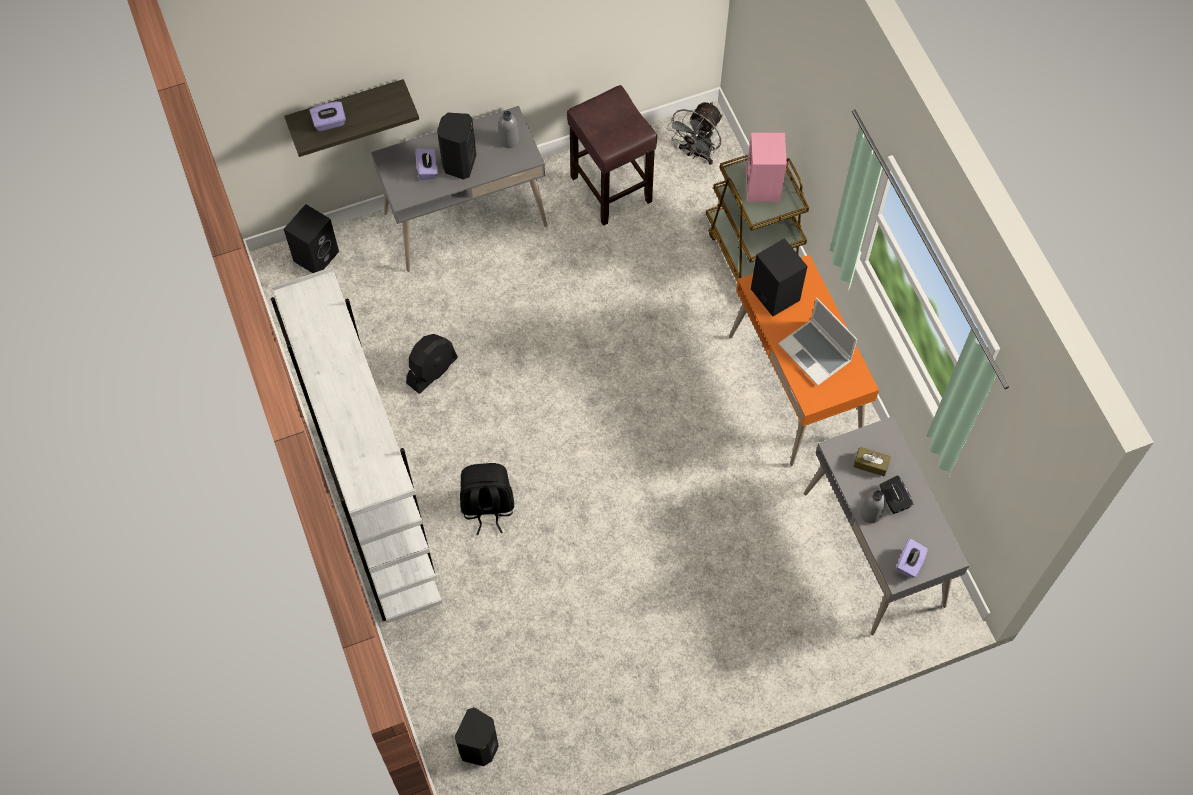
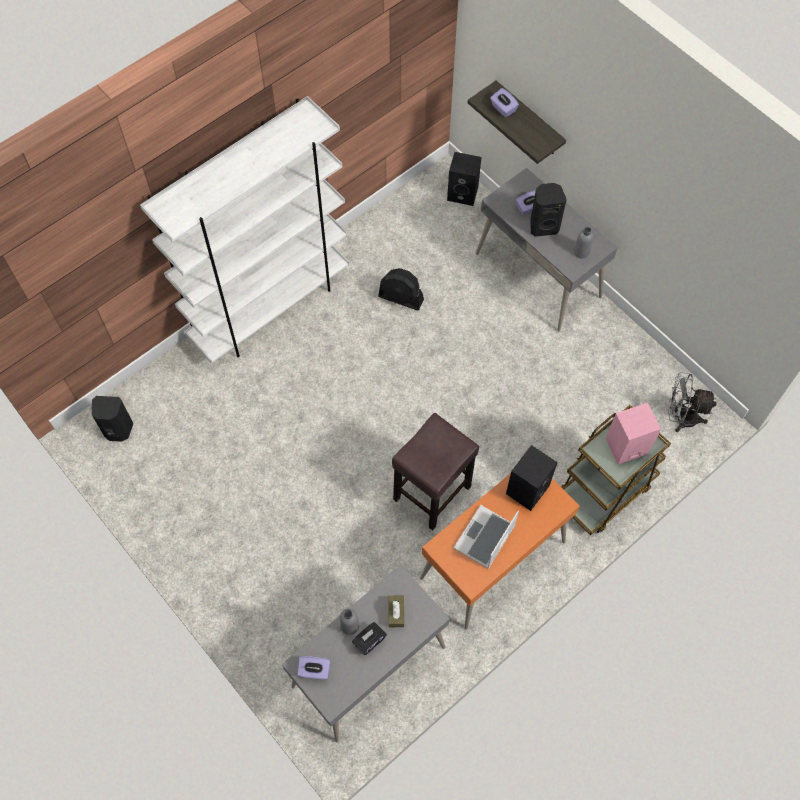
camera: 70 degrees right, 0 degrees up
black backpack [460,463,514,535] -> none
brown stool [567,85,657,226] -> brown stool moved to [392,413,479,531]

